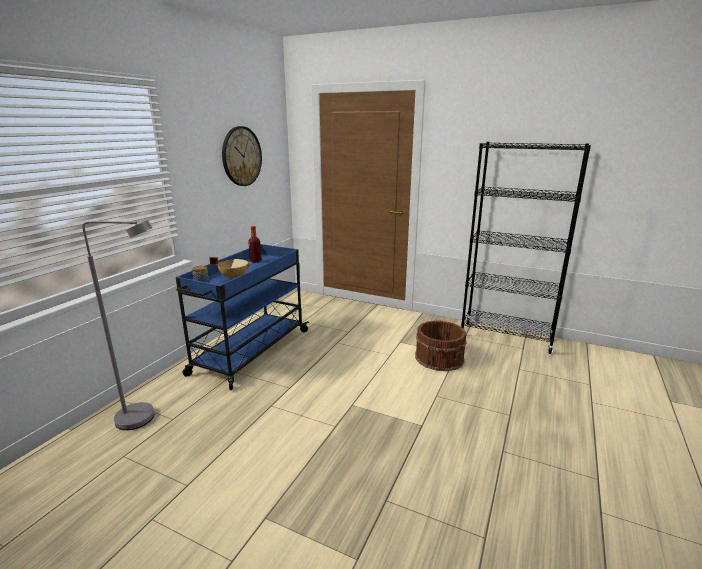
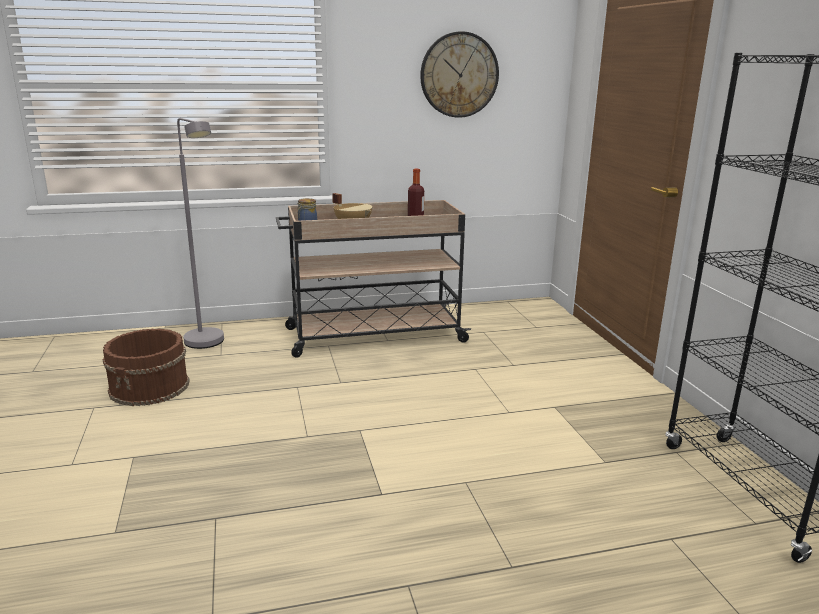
camera: 50 degrees right, 0 degrees up
blue cart [176,244,309,390] -> beige cart [276,200,471,358]
brown bucket [415,320,467,372] -> brown bucket moved to [103,329,190,406]

